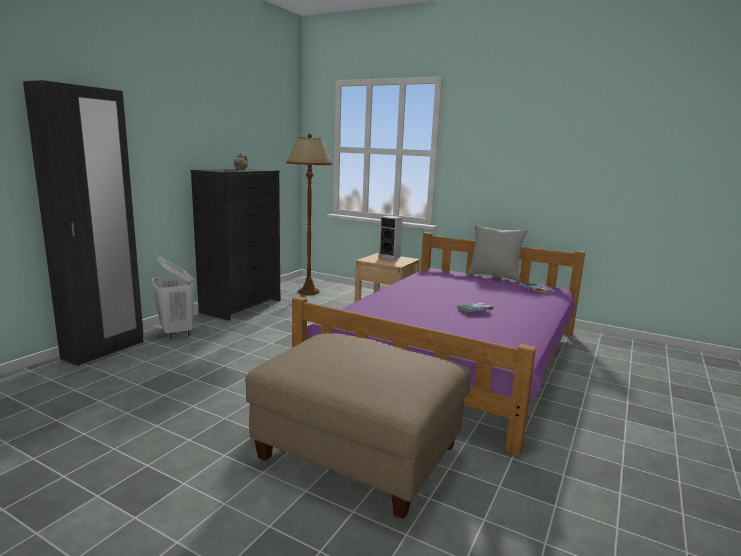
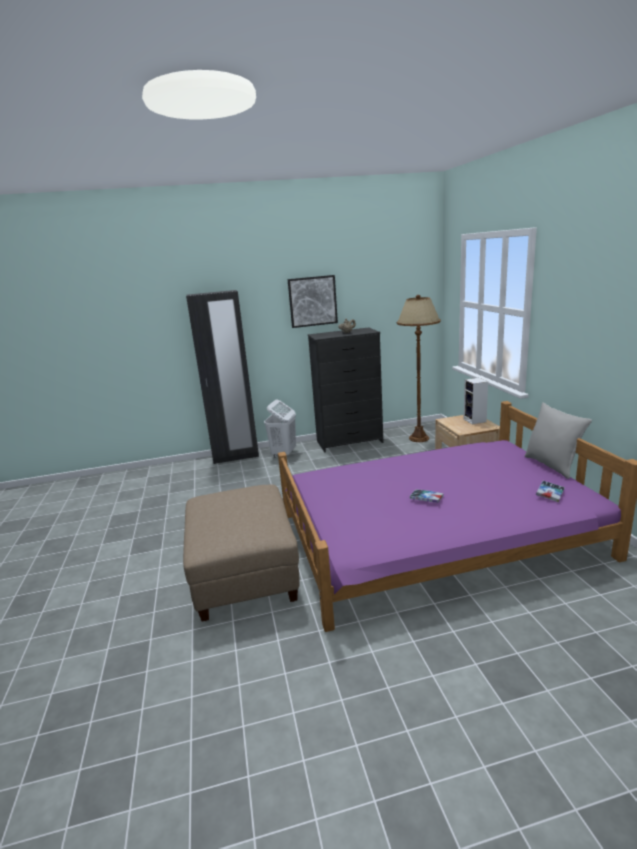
camera: 50 degrees right, 5 degrees up
none -> picture [288,275,338,328]

